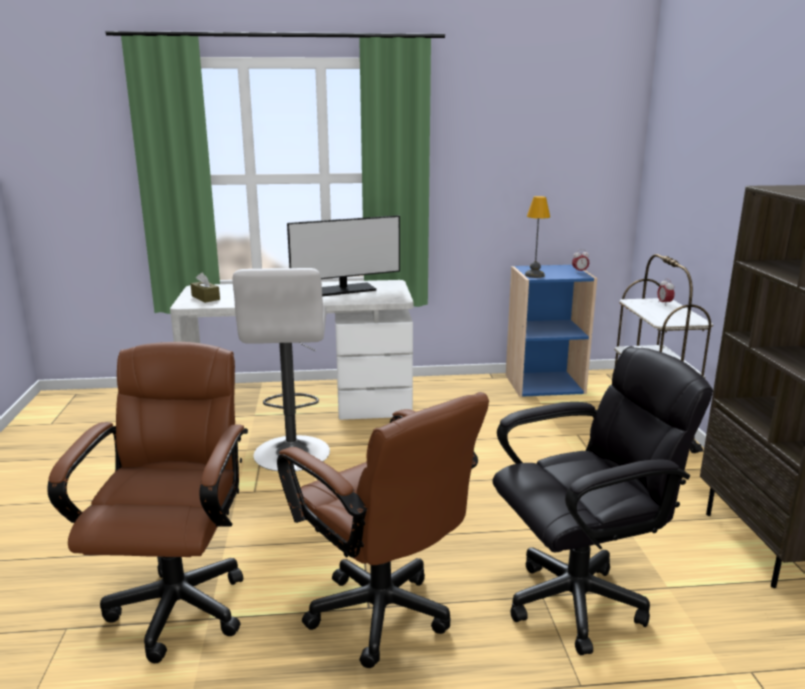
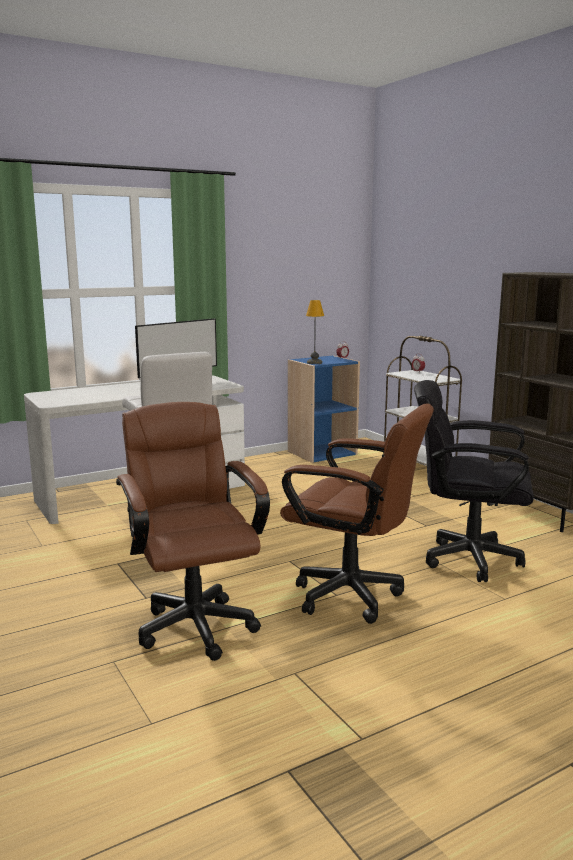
camera: 25 degrees left, 5 degrees down
brown tissue box [191,272,220,303] -> none
black office chair [493,346,713,655] -> black office chair turned 120 degrees counterclockwise [414,380,534,582]

